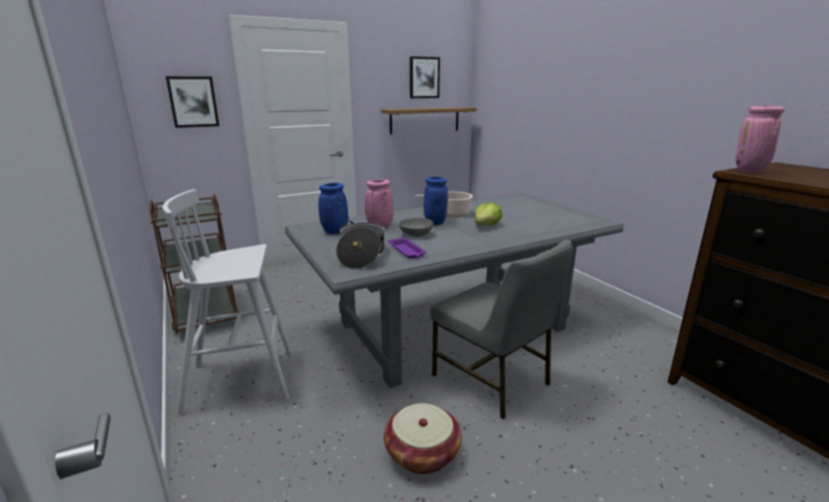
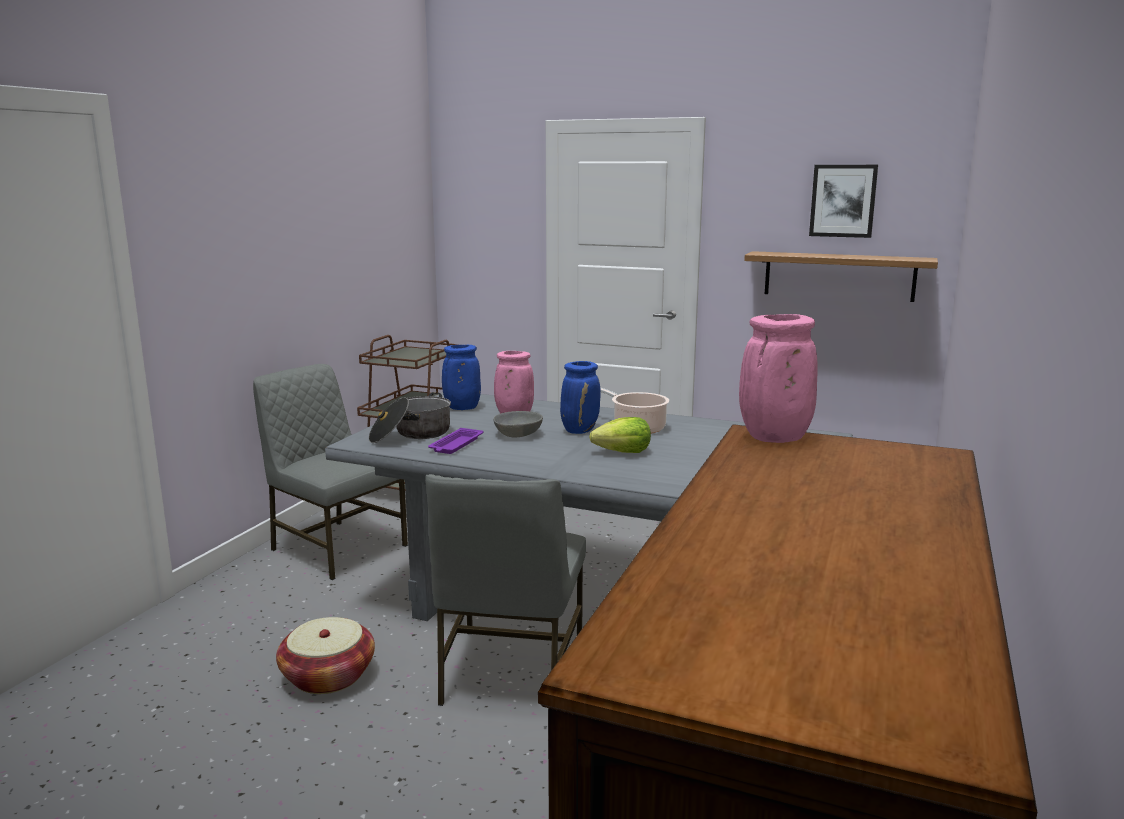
camera: 50 degrees right, 5 degrees down
white stool [162,189,292,416] -> grey chair [253,364,408,580]
picture [166,76,219,128] -> none

